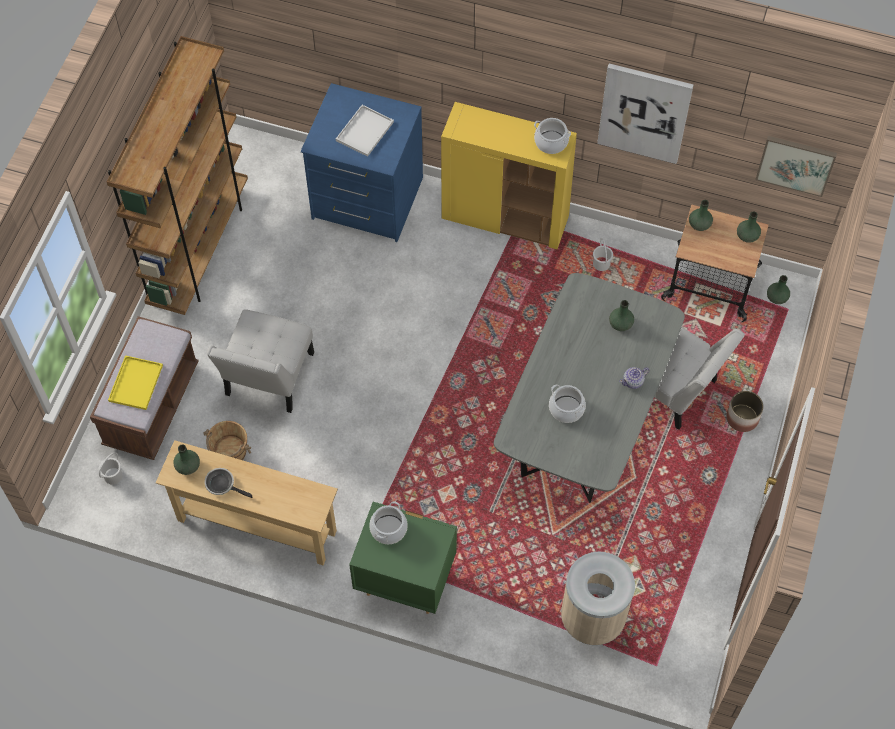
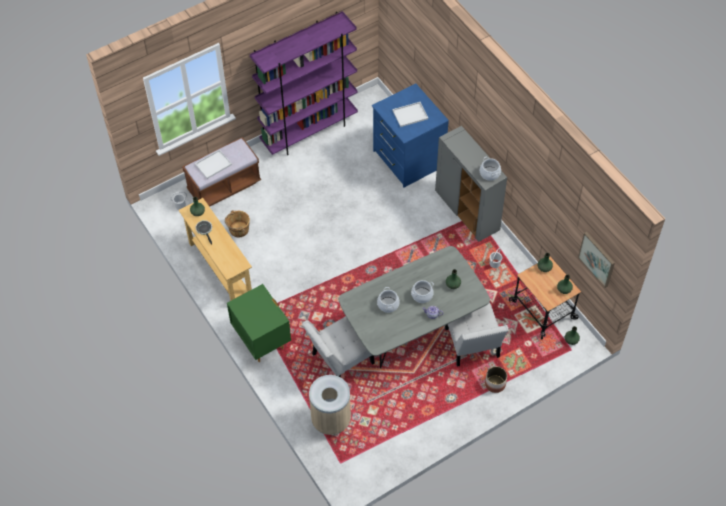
camera: 40 degrees right, 5 degrees down
brown bookcase [106,36,248,315] -> purple bookcase [250,11,358,155]
yellow tray [108,355,163,410] -> white tray [195,150,232,179]
white chair [207,309,314,413] -> white chair moved to [302,316,375,378]
cooking pot [369,501,408,544] -> cooking pot moved to [411,280,434,303]
yellow cabinet [441,102,577,249] -> grey cabinet [435,126,507,242]
picture [597,63,693,164] -> none

